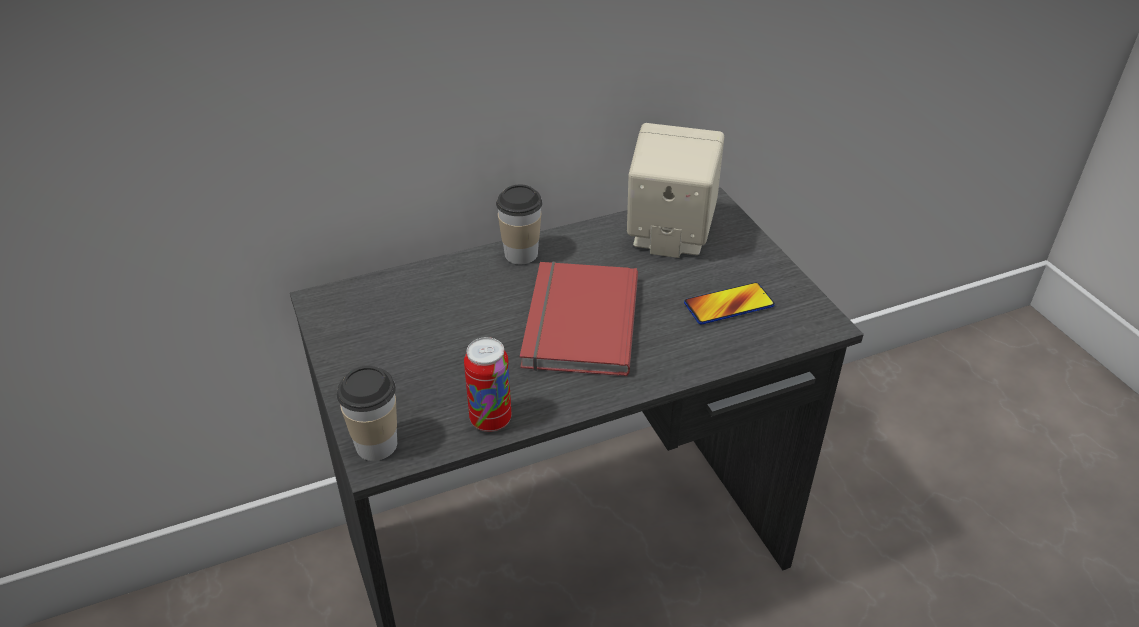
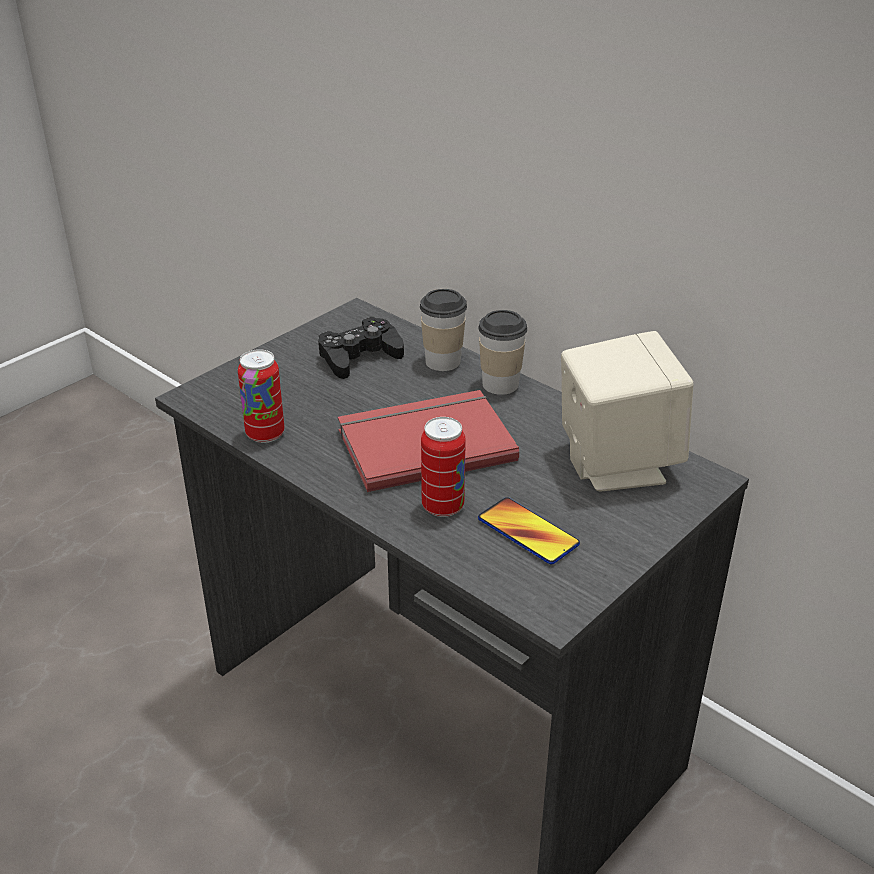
camera: 65 degrees right, 5 degrees down
cup [337,366,397,461] -> cup moved to [420,289,467,371]
none -> black game controller [318,317,404,379]
none -> can [421,417,466,517]

